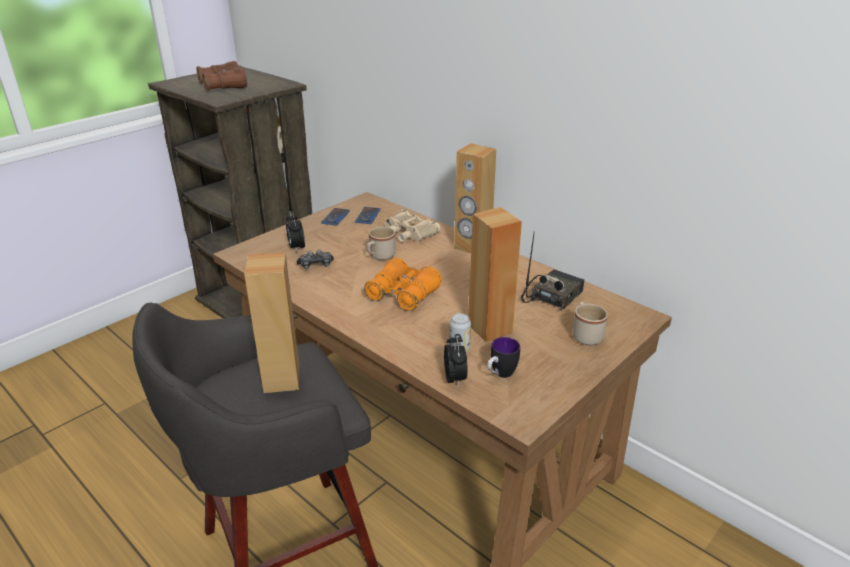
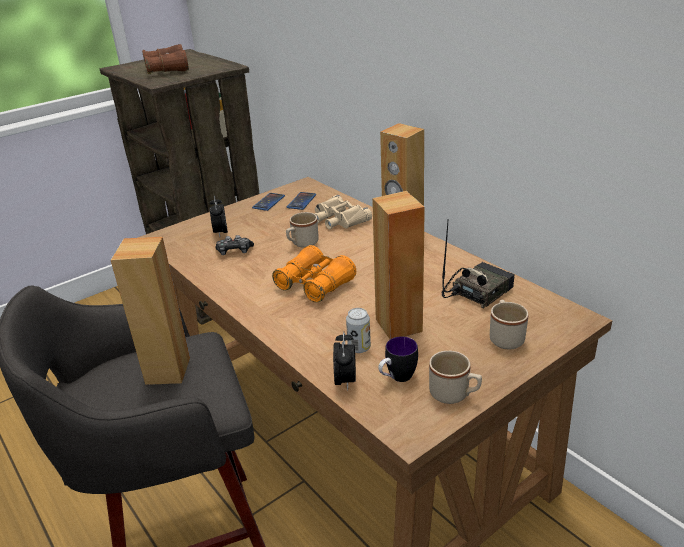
camera: 10 degrees right, 0 degrees up
none -> beige mug [429,351,482,404]

